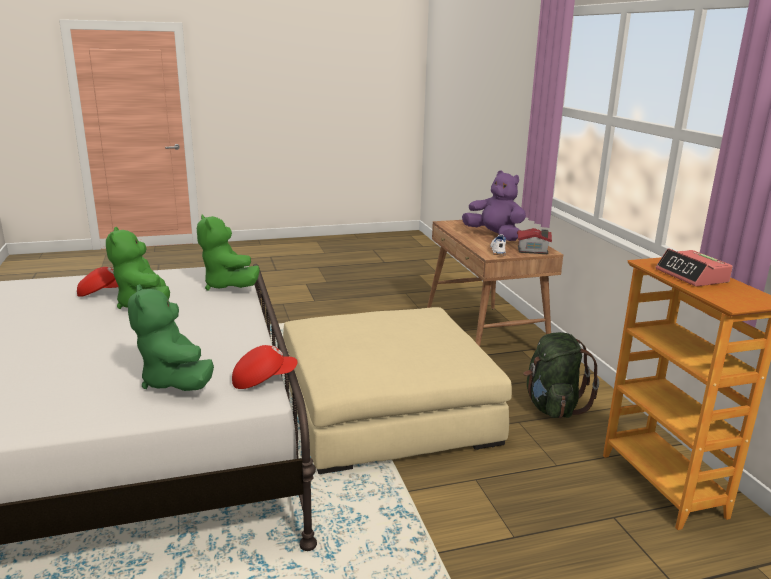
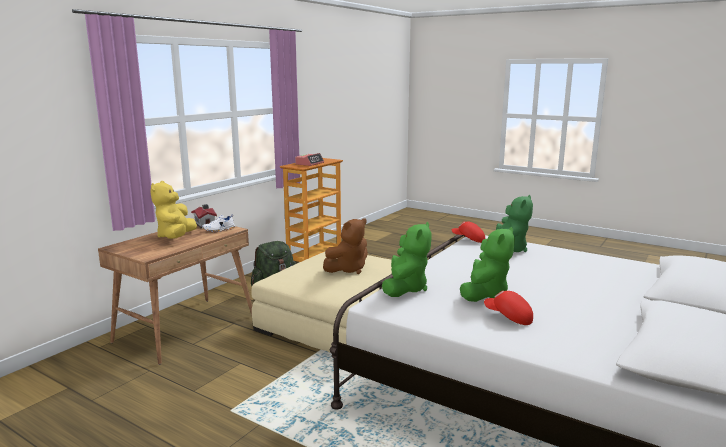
camera: 130 degrees left, 5 degrees down
purple plush toy [462,170,526,241] -> yellow plush toy [150,181,197,239]
none -> brown plush toy [323,218,368,274]

